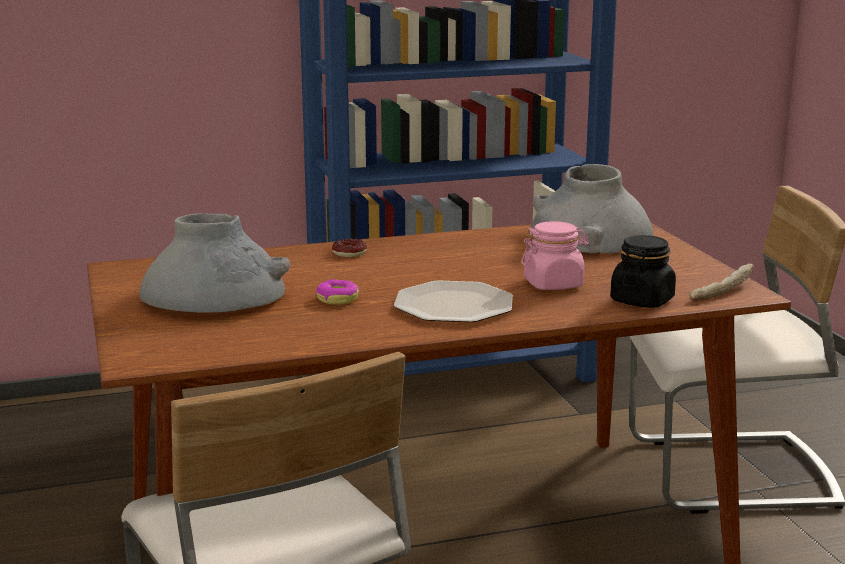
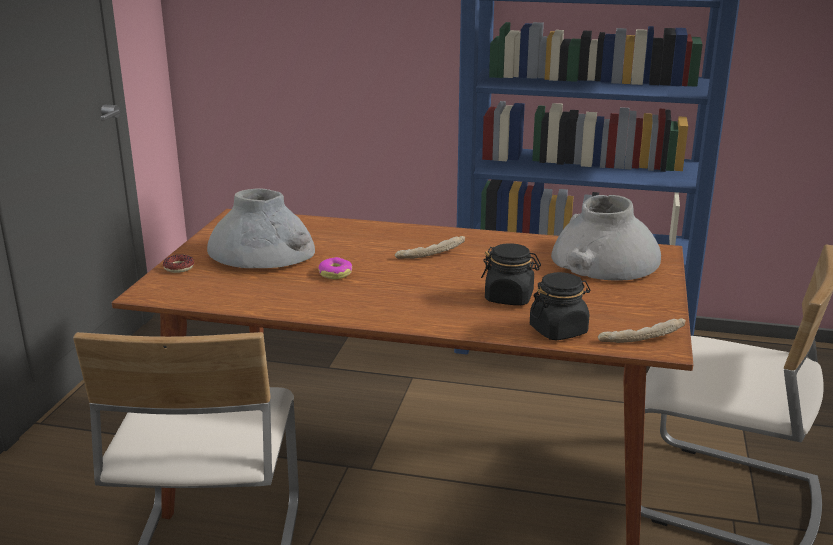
camera: 30 degrees right, 5 degrees up
donut [332,239,367,257] -> donut moved to [163,255,194,273]
plate [394,280,513,323] -> none
pink jar [521,221,589,290] -> black jar [481,243,541,305]
none -> bread [395,236,465,259]

